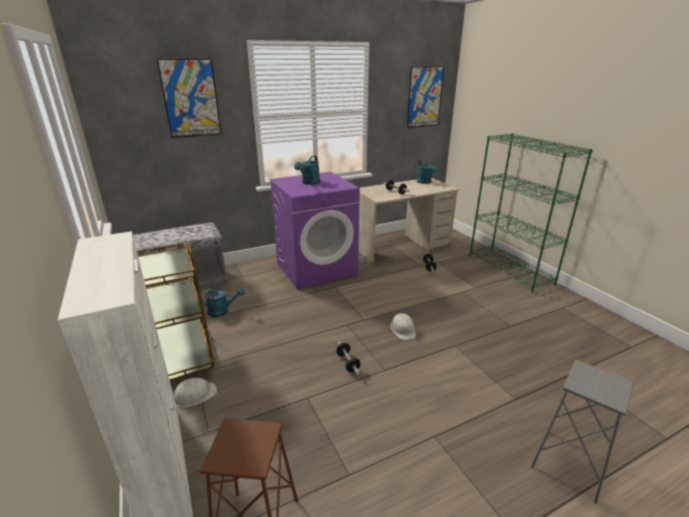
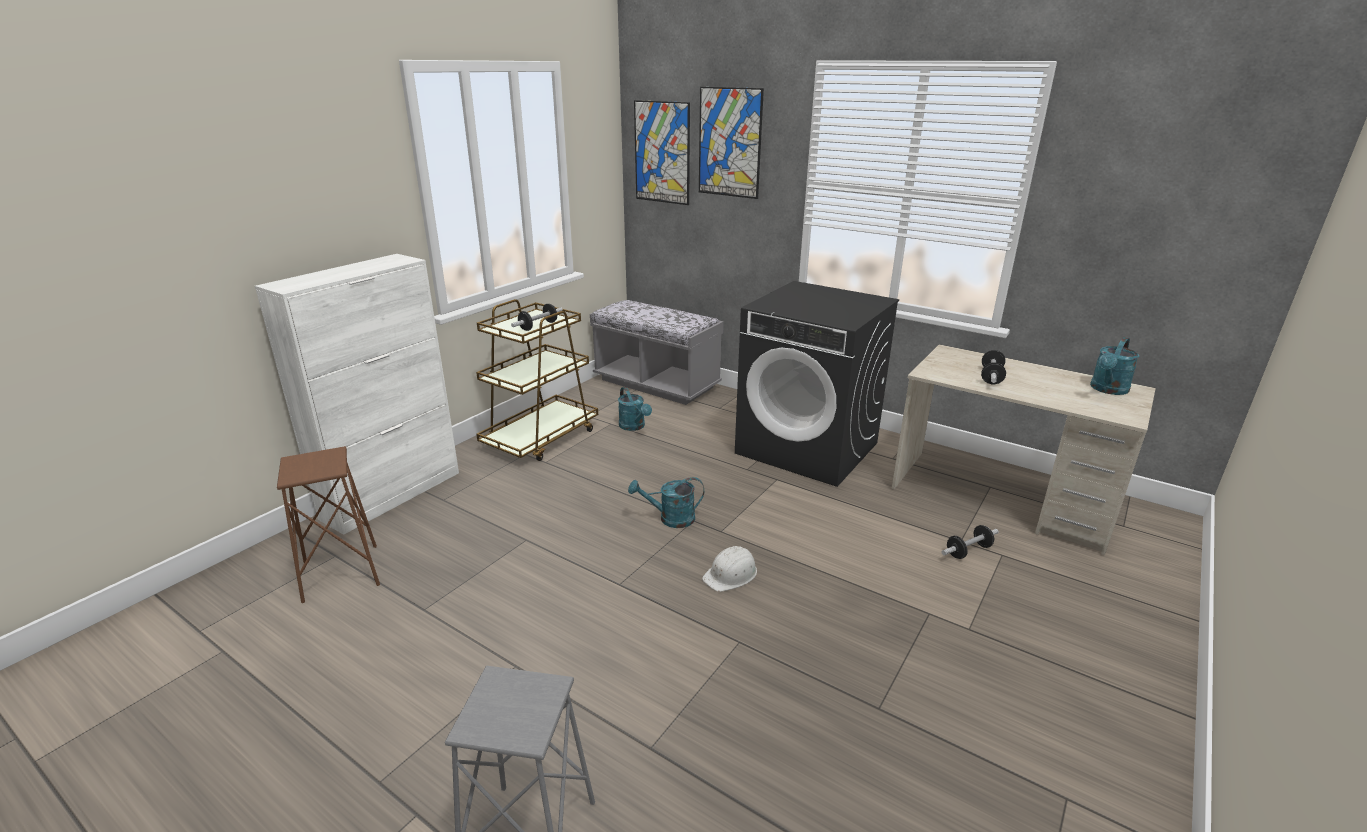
camera: 60 degrees right, 0 degrees up
white hard hat [174,378,217,408] -> none
purple washing machine [270,172,360,289] -> black washing machine [735,281,899,487]
turquoise watering can [294,156,320,185] -> turquoise watering can moved to [628,477,704,528]
dumbbell [336,341,360,375] -> dumbbell moved to [511,304,563,331]
picture [407,66,444,128] -> picture moved to [634,100,690,205]
green bookcase [469,134,593,293] -> none

